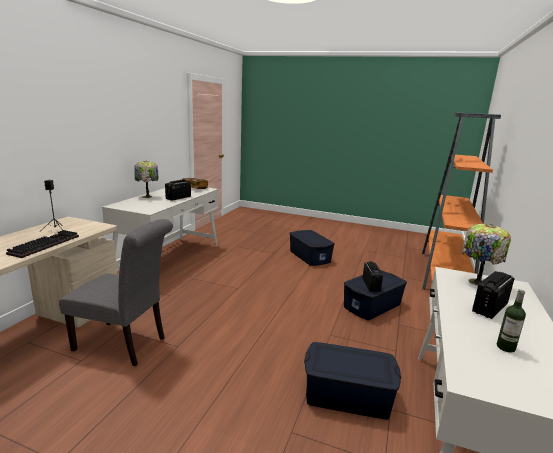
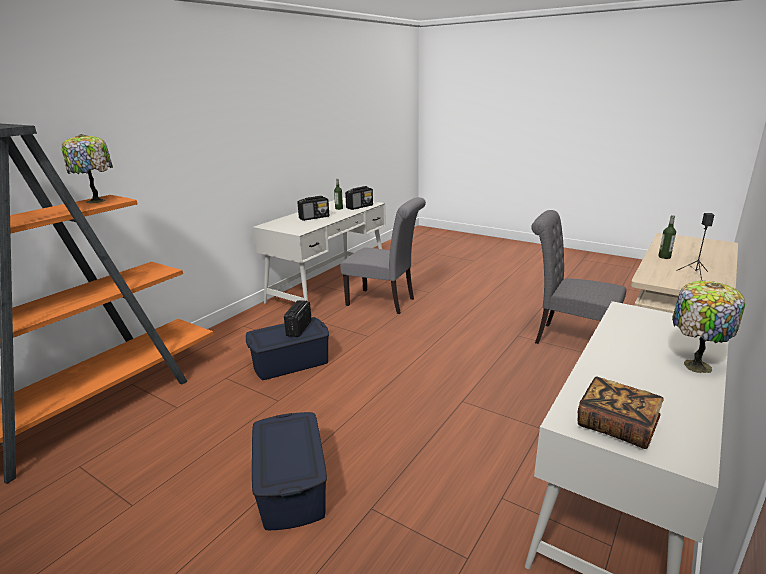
camera: 165 degrees left, 5 degrees up
keyboard [6,230,79,258] -> bottle [658,215,676,259]
radio [165,180,191,201] -> radio moved to [345,186,373,210]
blue storage box [304,342,401,420] -> grey chair [340,197,426,314]
table lamp [462,224,511,286] -> table lamp moved to [61,134,113,203]

